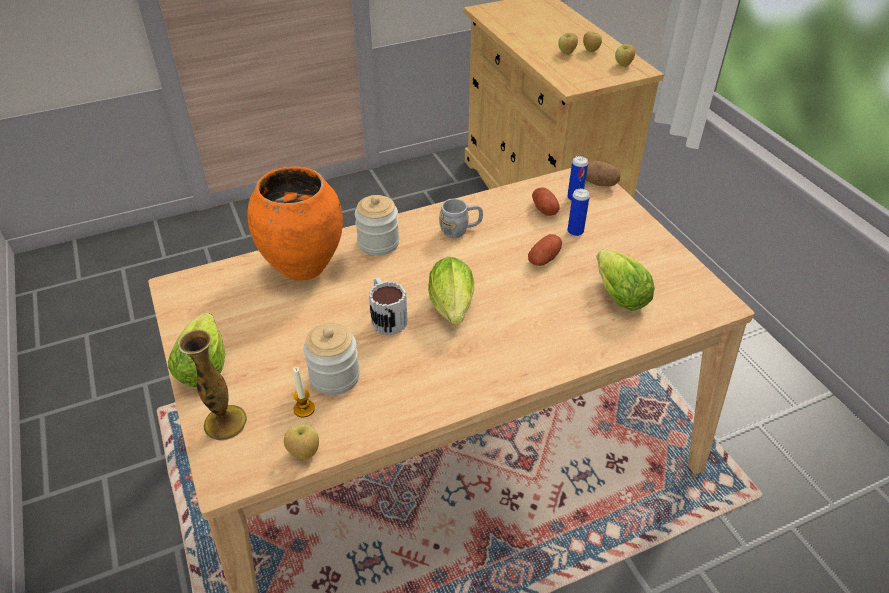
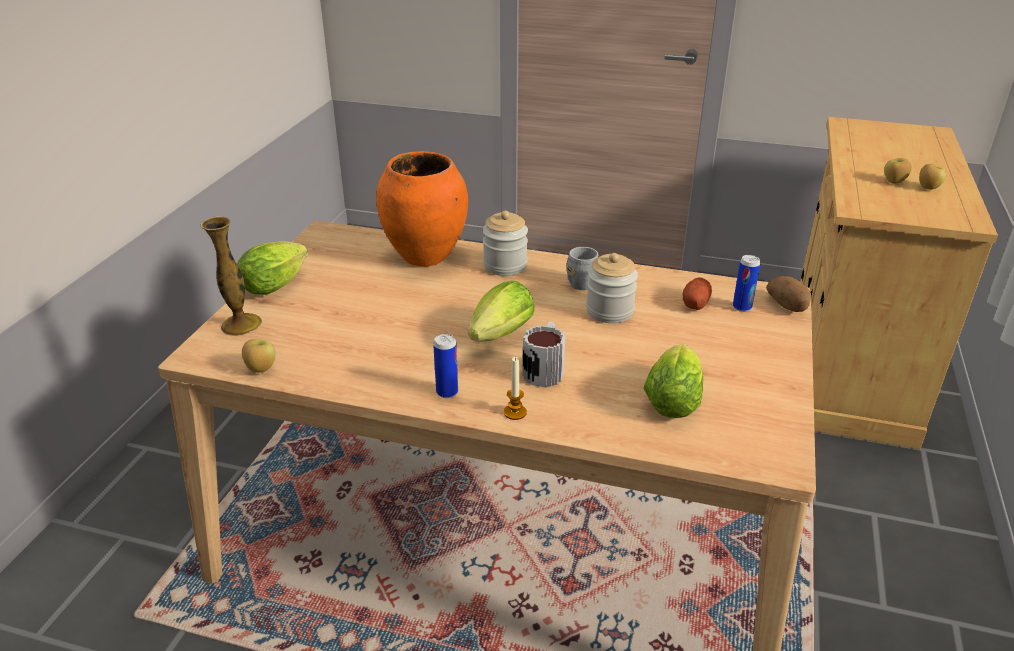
camera: 40 degrees right, 10 degrees down
candle [293,367,315,417] -> candle moved to [504,357,527,420]
jar [304,323,360,395] -> jar moved to [586,253,638,323]
mug [369,277,408,336] -> mug moved to [523,321,565,387]
potato [528,234,562,266] -> none
can [567,189,590,236] -> can moved to [433,334,458,398]
apple [615,44,635,67] -> none

